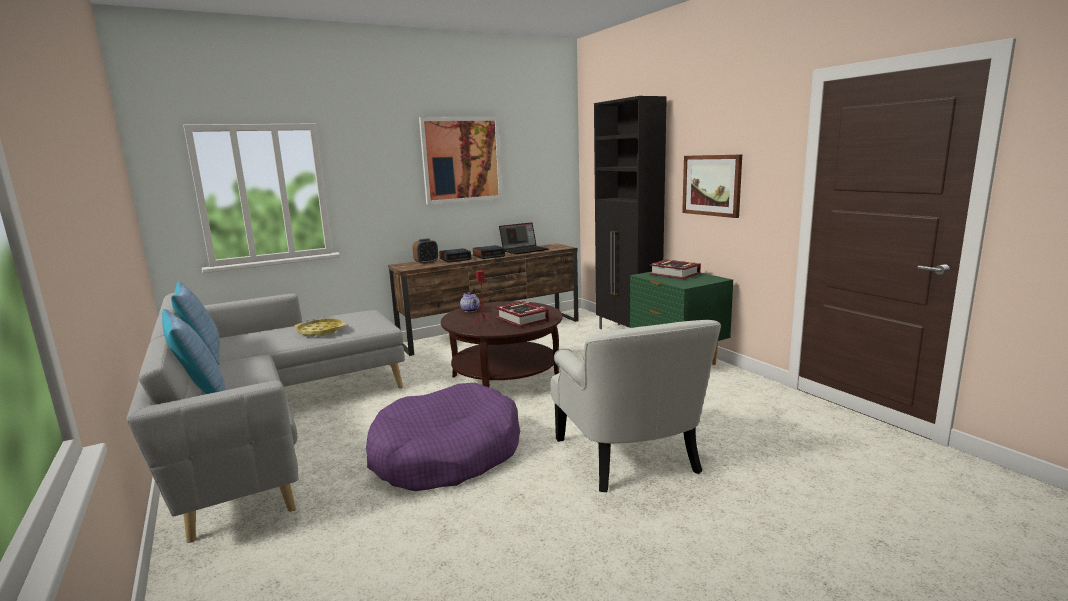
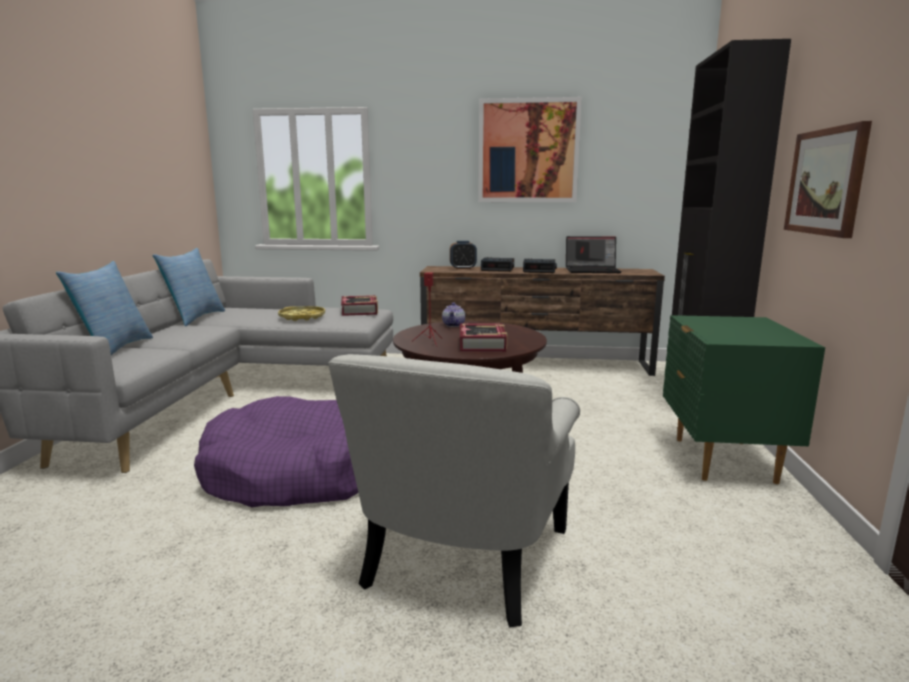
camera: 35 degrees right, 0 degrees up
book [649,260,701,279] -> book moved to [341,295,378,316]

